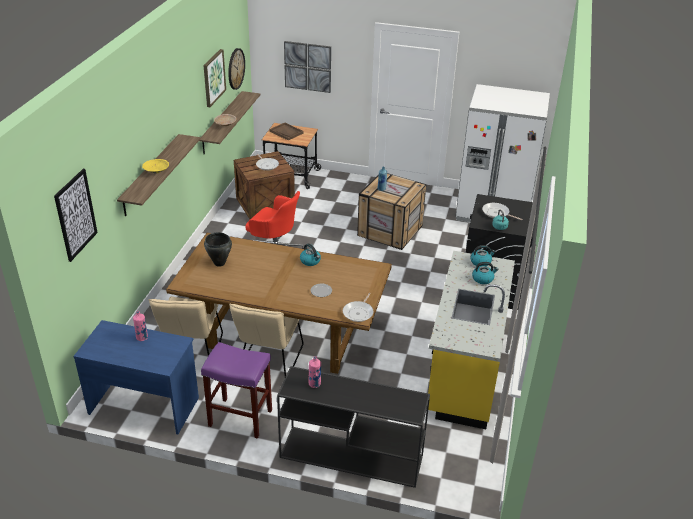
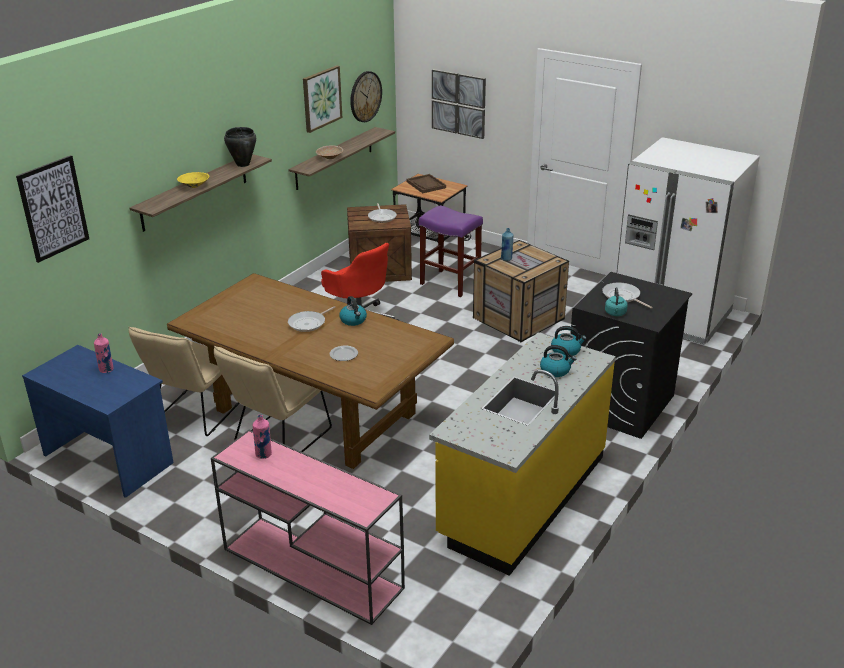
camera: 20 degrees right, 5 degrees down
purple stool [201,342,272,439] -> purple stool moved to [419,205,483,297]
black cooking pot [204,232,232,267] -> black cooking pot moved to [224,127,256,167]
black console table [277,366,430,488] -> pink console table [211,429,405,625]
frying pan [343,293,374,322] -> frying pan moved to [288,306,335,332]

